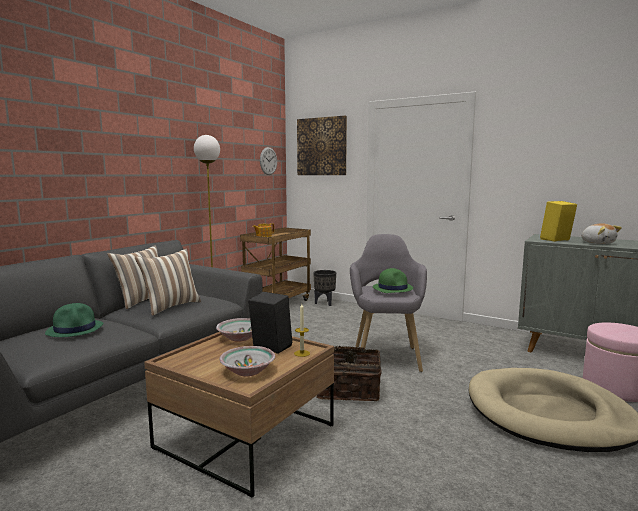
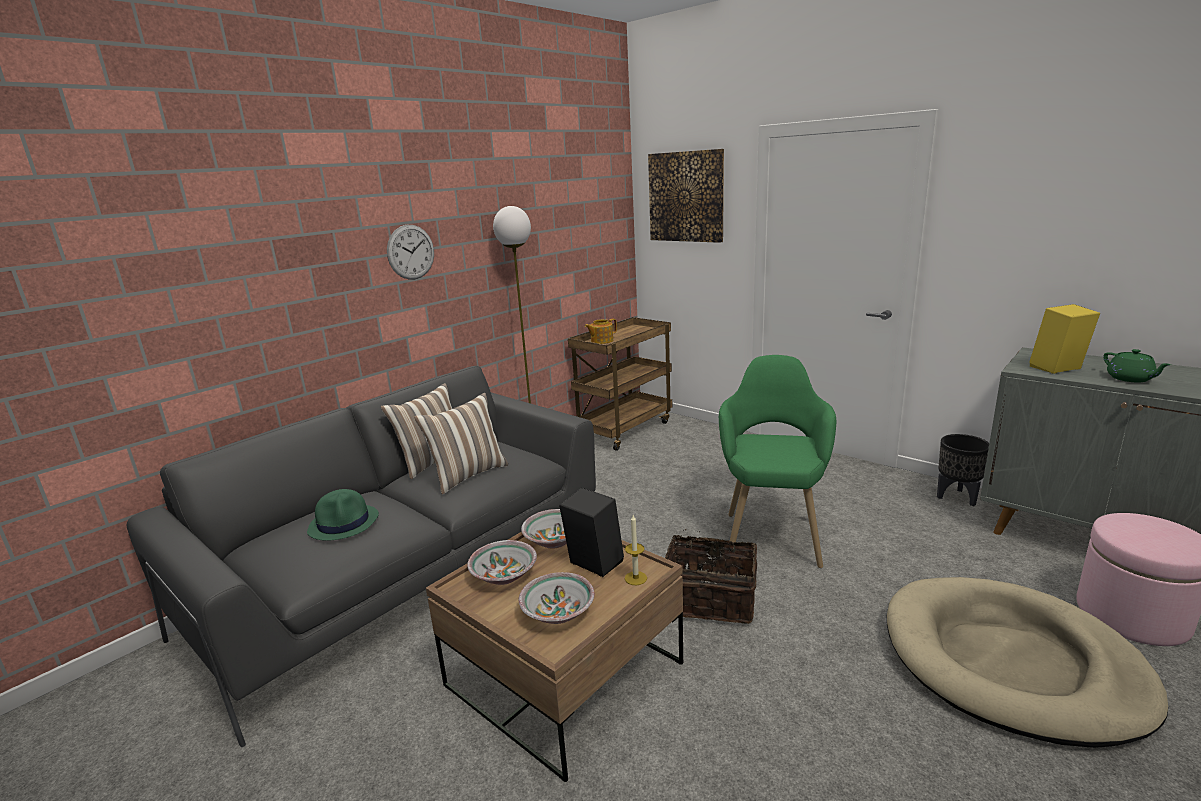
camera: 10 degrees right, 10 degrees up
wall clock [260,147,277,175] -> wall clock moved to [387,225,434,280]
black planter [313,270,336,306] -> black planter moved to [937,434,989,506]
grey armchair [350,234,427,372] -> green armchair [719,355,836,568]
green hat [373,268,413,293] -> none
plush toy [581,223,622,244] -> green teapot [1103,349,1171,382]
none -> bowl [467,540,537,585]

